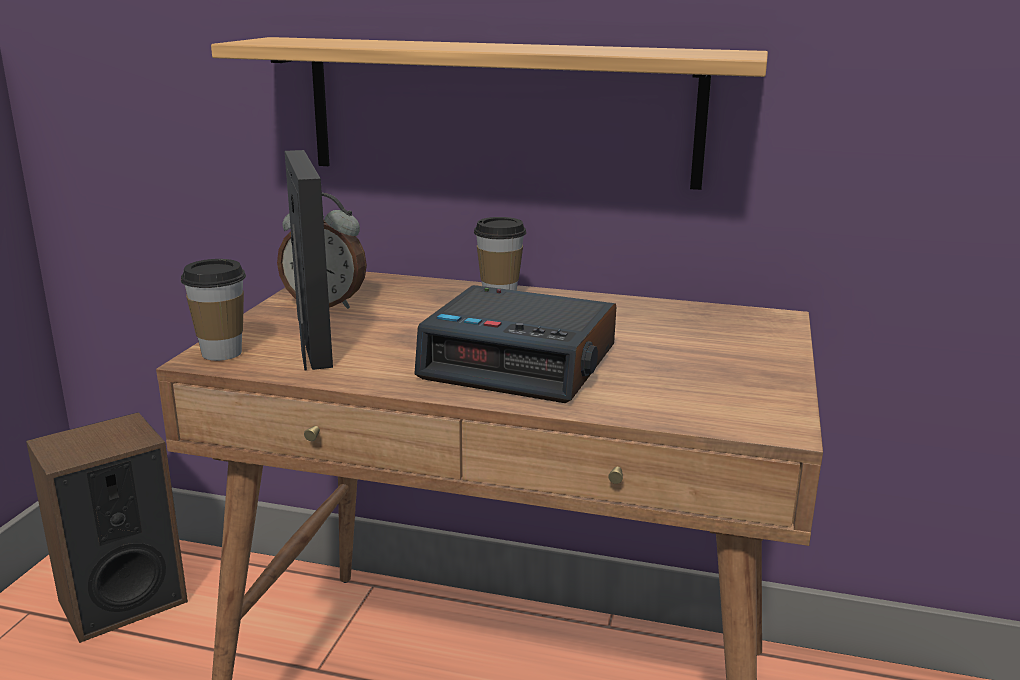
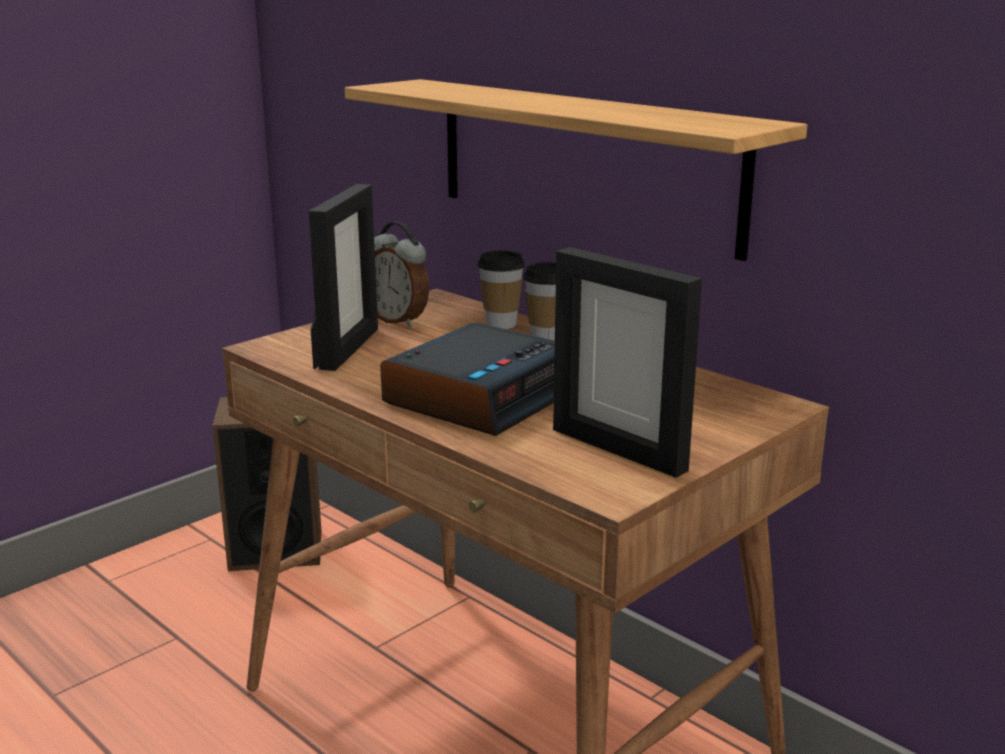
camera: 30 degrees right, 0 degrees up
cup [181,259,246,361] -> cup moved to [477,251,525,329]
alarm clock [414,285,616,403] -> alarm clock turned 105 degrees counterclockwise [380,323,555,436]
none -> picture frame [553,247,702,478]

